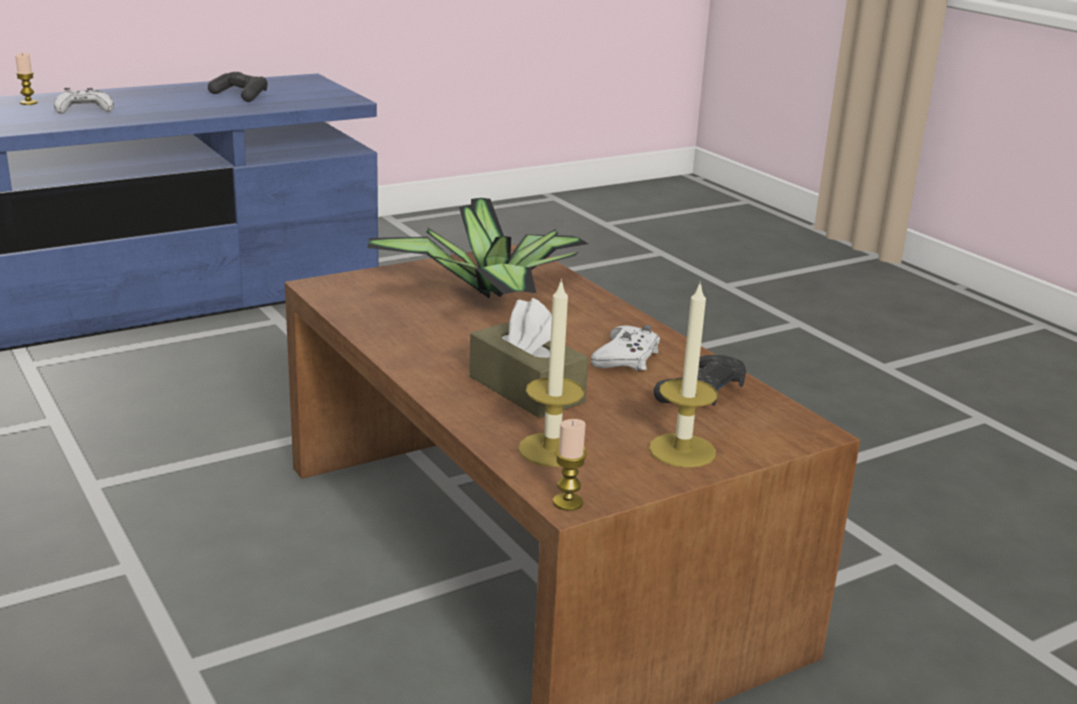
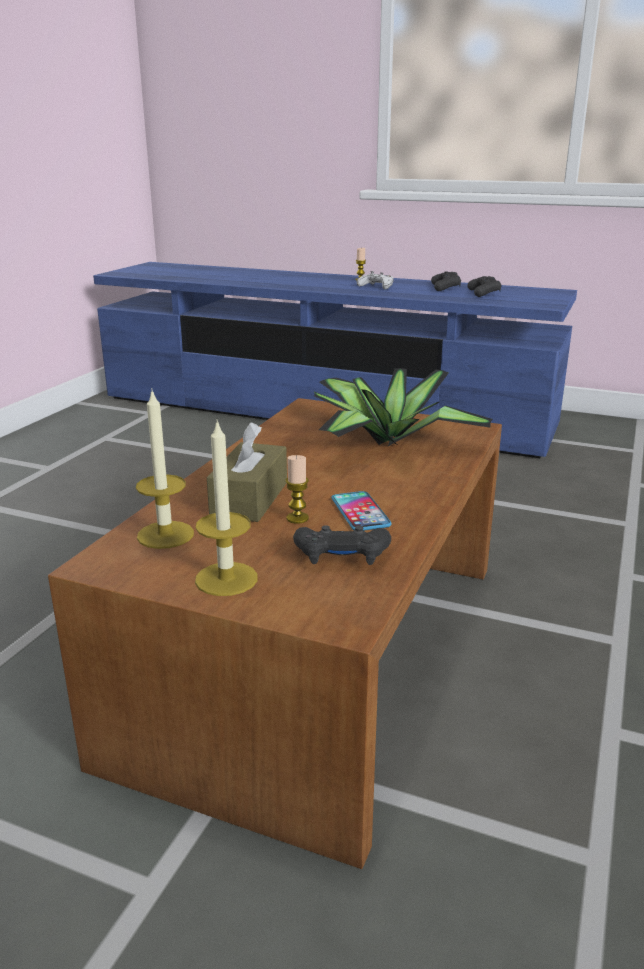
camera: 55 degrees right, 0 degrees up
candle [553,419,587,511] -> candle moved to [286,455,309,524]
white game controller [590,325,660,371] -> phone [331,491,392,530]
none -> black game controller [431,271,461,291]

